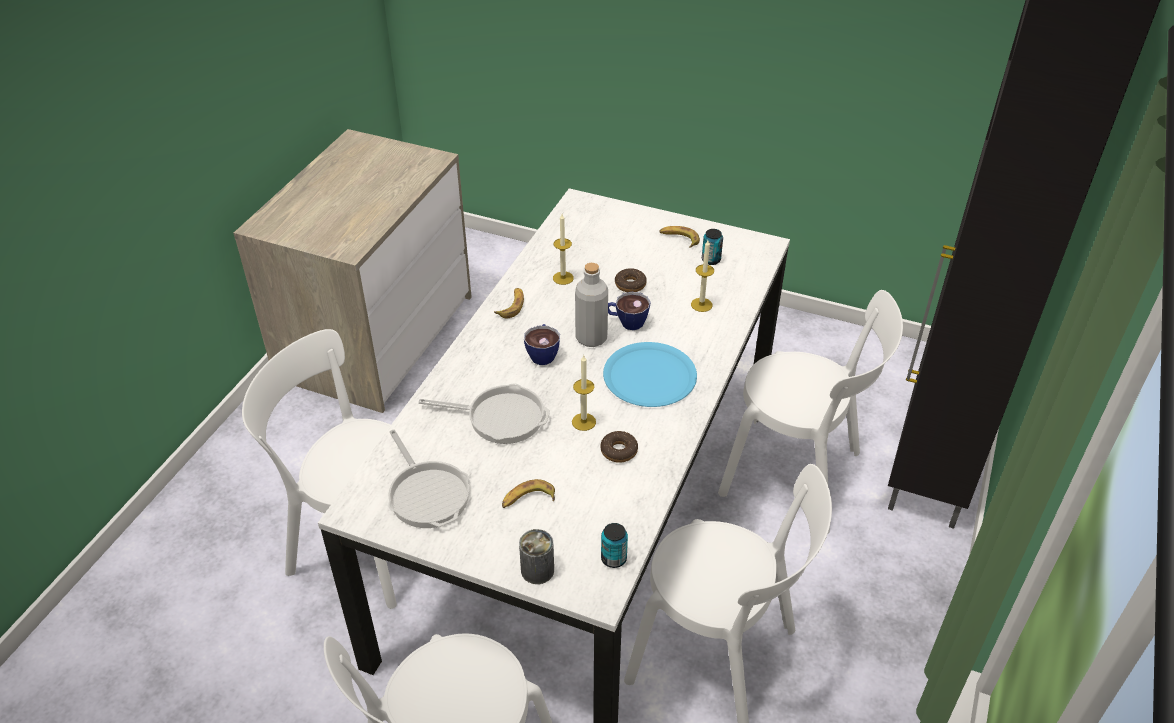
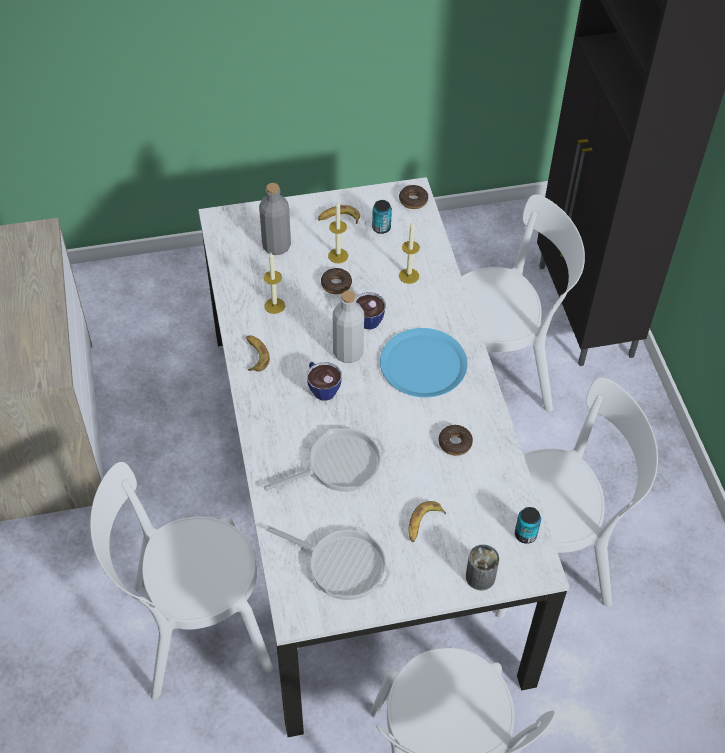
camera: 35 degrees left, 10 degrees up
candle [572,356,596,431] -> candle moved to [328,202,348,263]
none -> grey bottle [259,183,291,255]
none -> donut [399,185,428,209]

